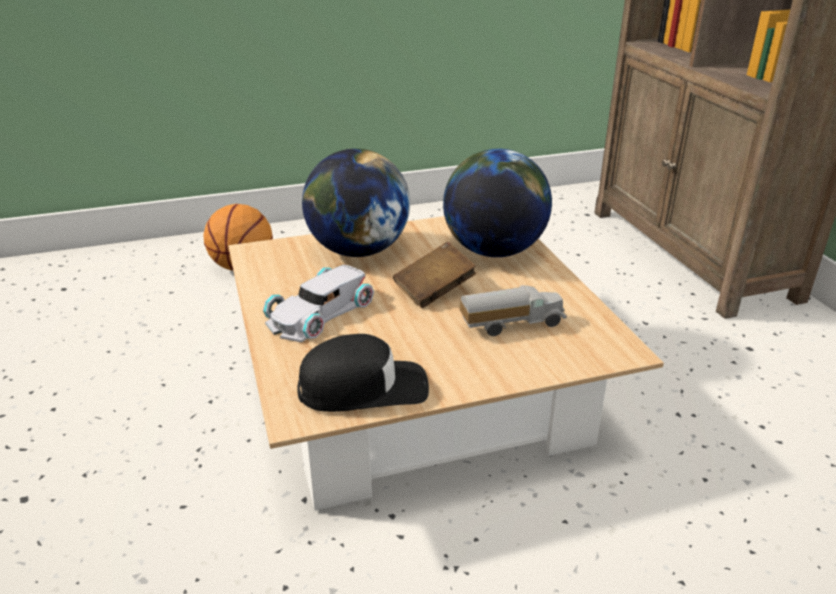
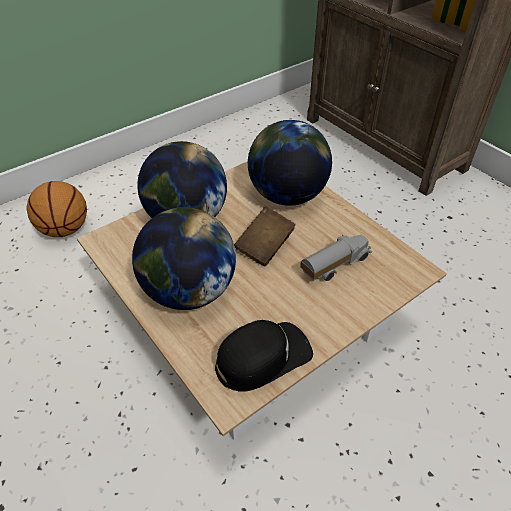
camera: 20 degrees left, 15 degrees up
white toy car [263,265,374,342] -> globe [132,207,236,310]

